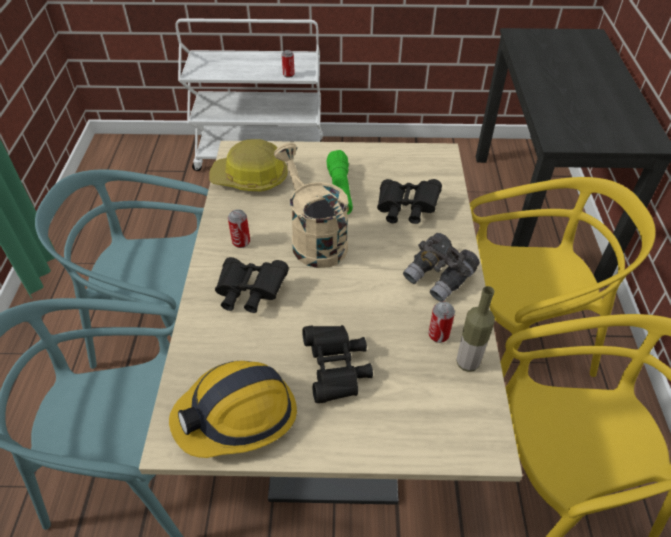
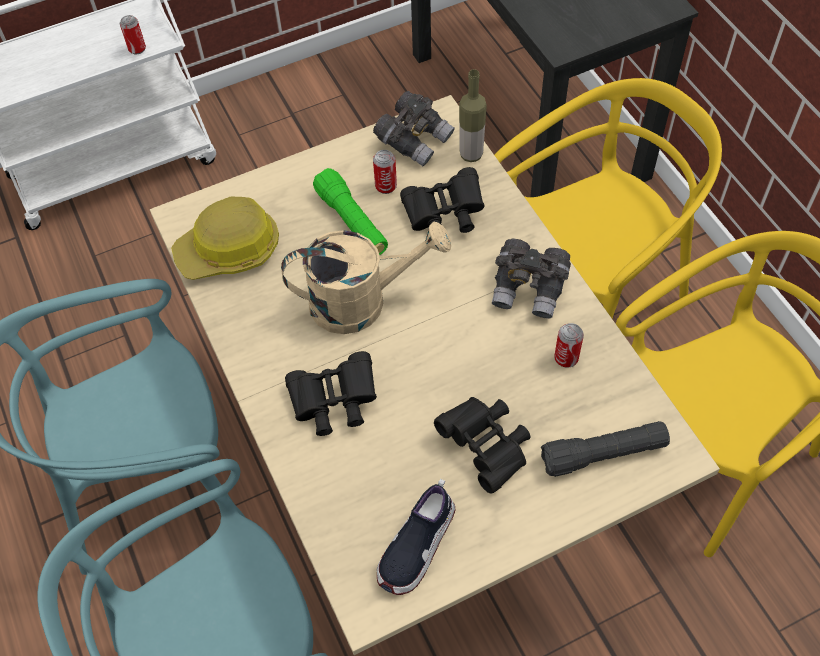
camera: 25 degrees left, 10 degrees up
hard hat [169,361,297,458] -> shoe [377,479,455,595]
can [228,209,250,248] -> can moved to [373,150,397,194]
beige watering can [274,143,349,268] -> beige watering can turned 135 degrees clockwise [281,222,451,334]
bottle [456,286,495,372] -> bottle moved to [459,69,487,162]
none -> grey binoculars [373,91,455,167]
none -> black flashlight [541,421,670,477]

